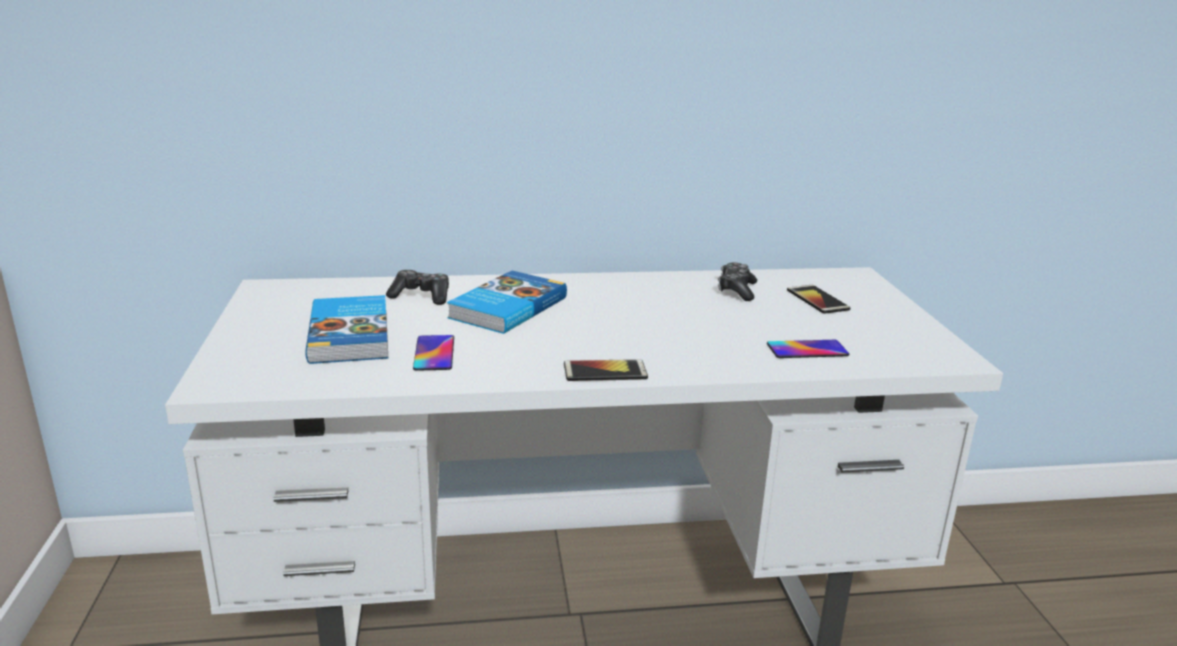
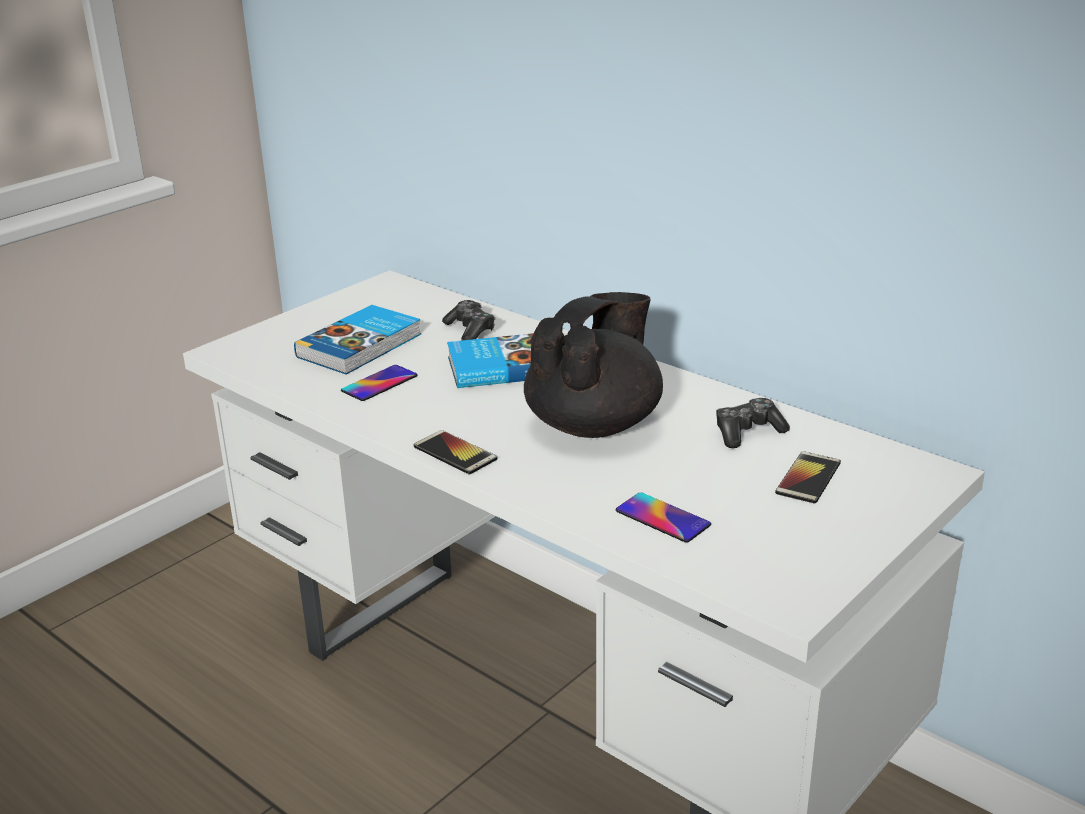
camera: 50 degrees right, 5 degrees up
none -> black teapot [524,292,663,438]

